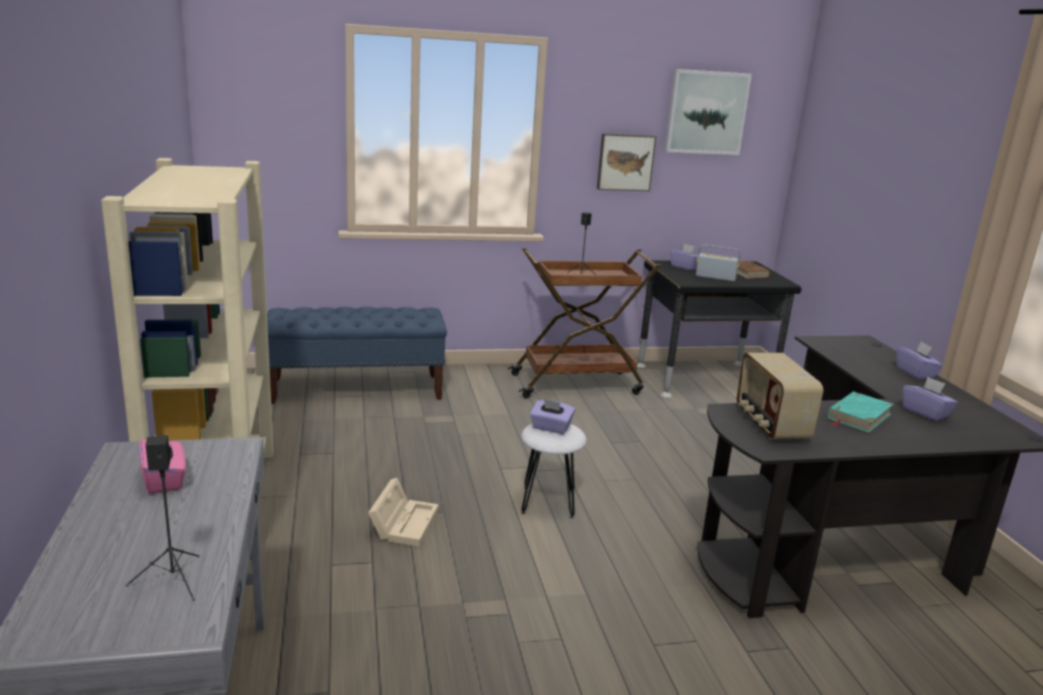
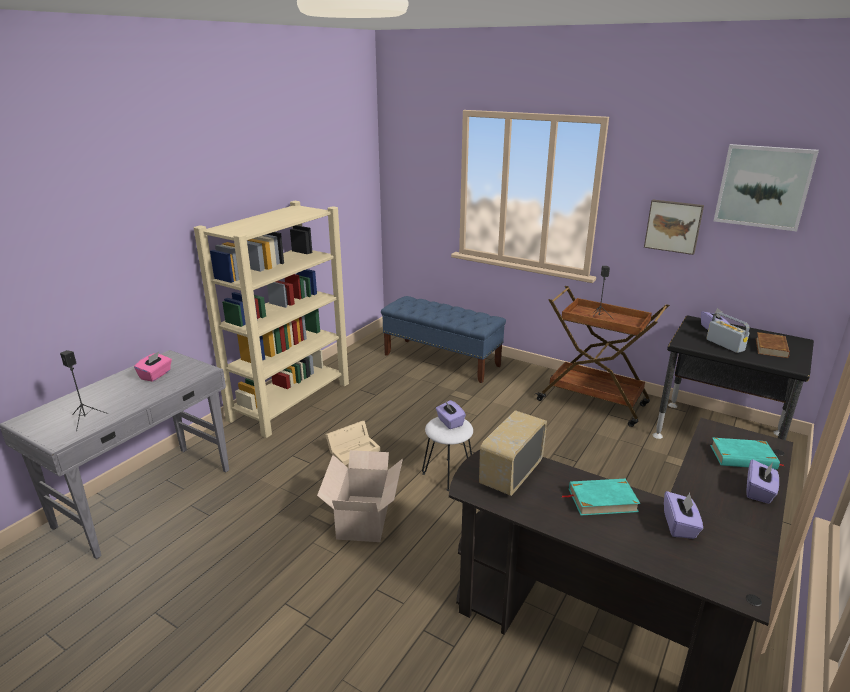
camera: 45 degrees right, 5 degrees up
none -> cardboard box [317,450,403,542]
none -> turquoise book [710,438,784,469]

